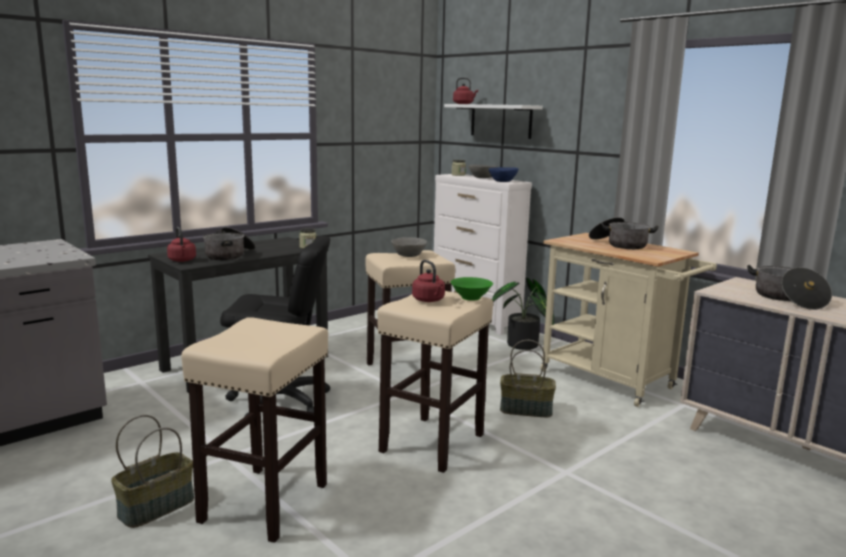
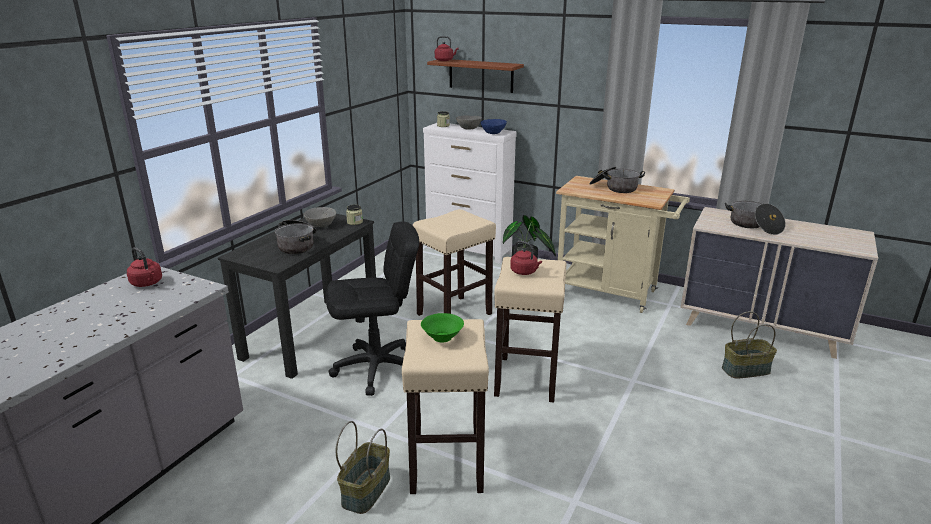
camera: 20 degrees left, 10 degrees up
red kettle [167,227,196,262] -> red kettle moved to [127,247,162,287]
grey bowl [391,237,427,257] -> grey bowl moved to [303,207,336,228]
white shelf [444,104,543,139] -> brown shelf [427,59,524,93]
green bowl [450,277,493,301] -> green bowl moved to [421,313,464,342]
basket [500,340,556,417] -> basket moved to [722,311,777,378]

